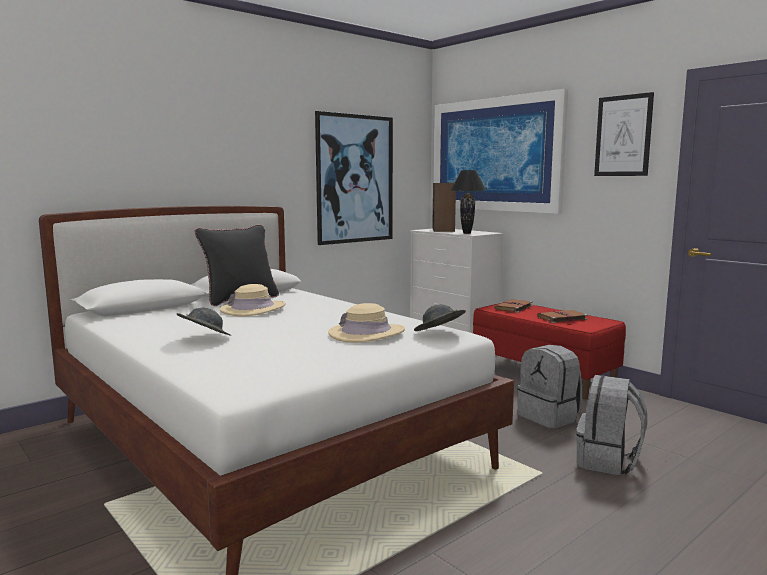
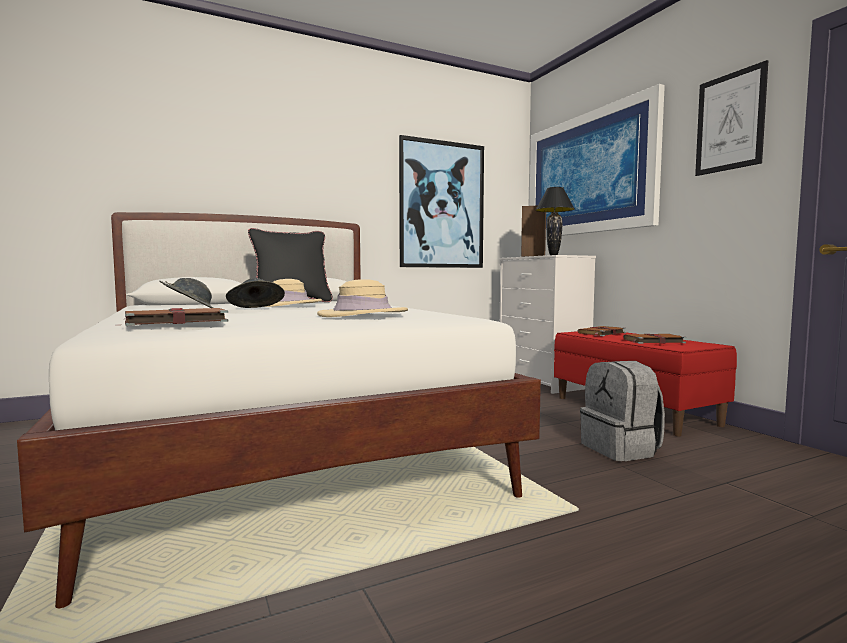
camera: 15 degrees right, 5 degrees down
grey hat [414,304,466,331] -> grey hat moved to [226,278,285,308]
grey backpack [576,375,647,476] -> none
none -> brown book [121,308,229,326]

